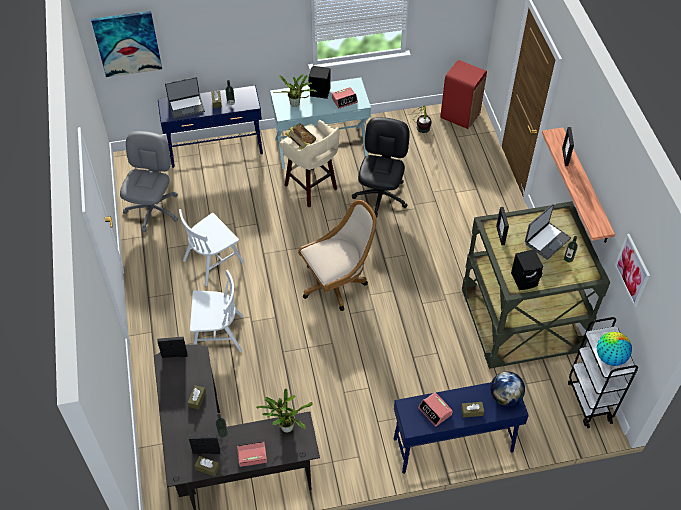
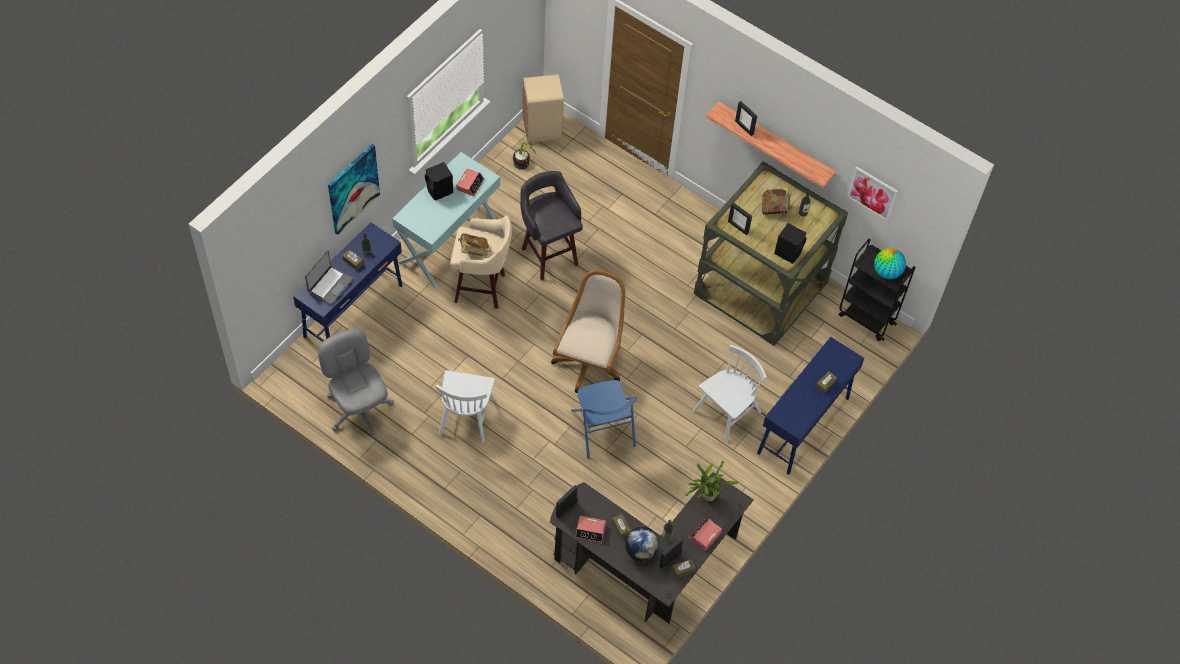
camera: 45 degrees left, 5 degrees up
picture [91,11,162,77] -> picture moved to [328,144,380,235]
white chair [190,270,243,352] -> white chair moved to [693,345,767,442]
potted plant [278,74,317,107] -> none
black office chair [352,117,410,218] -> grey stool [520,171,583,281]
alarm clock [418,392,453,427] -> alarm clock moved to [575,516,606,544]
red trash can [440,60,487,129] -> beige trash can [522,74,564,143]
globe [490,371,525,406] -> globe moved to [625,527,660,562]
laptop [525,204,571,260] -> book [761,188,792,215]
white cart [568,317,638,428] -> black cart [839,239,916,341]
none -> blue chair [571,380,637,459]

